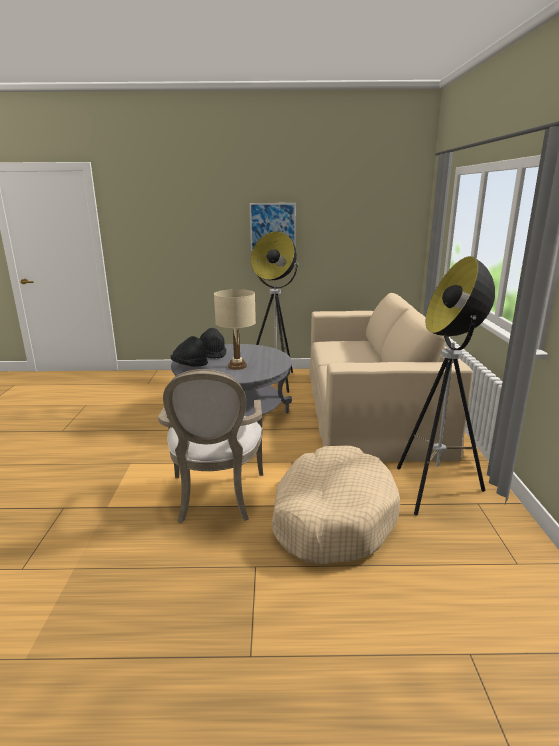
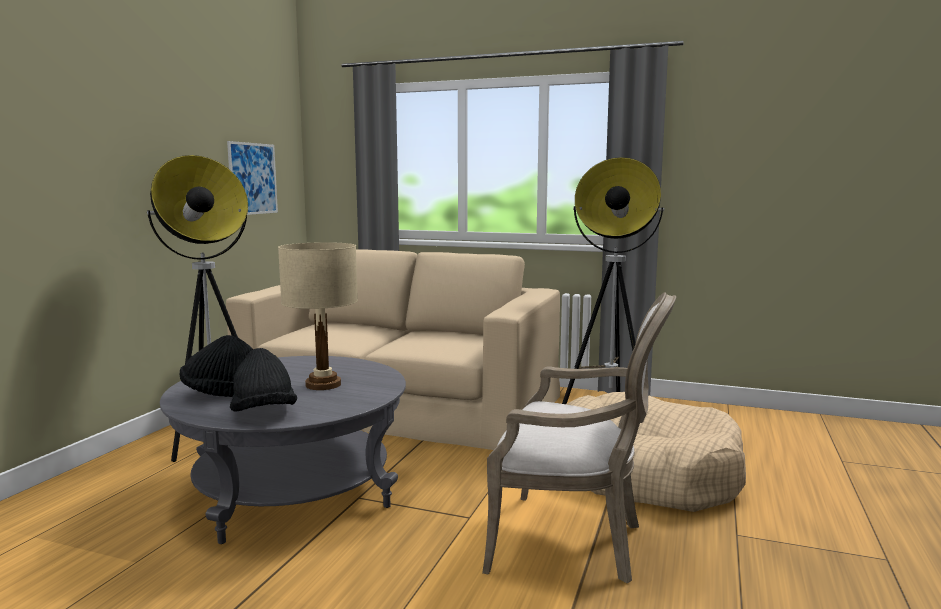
camera: 70 degrees left, 10 degrees down
picture [250,203,296,251] -> picture moved to [227,141,278,215]

